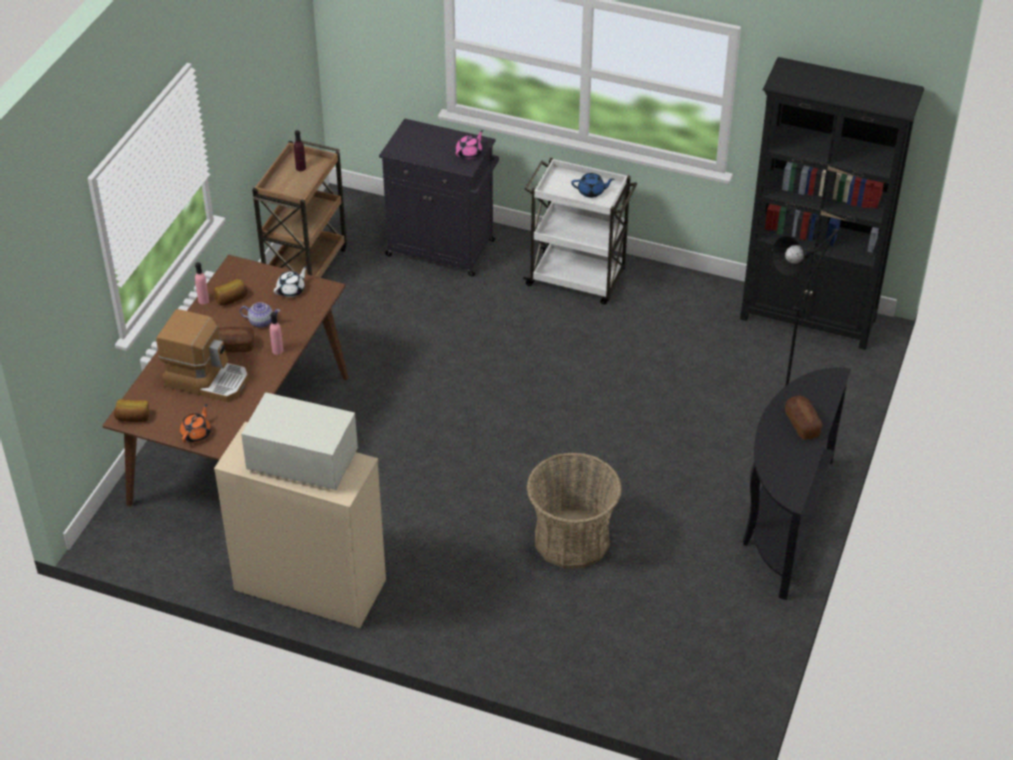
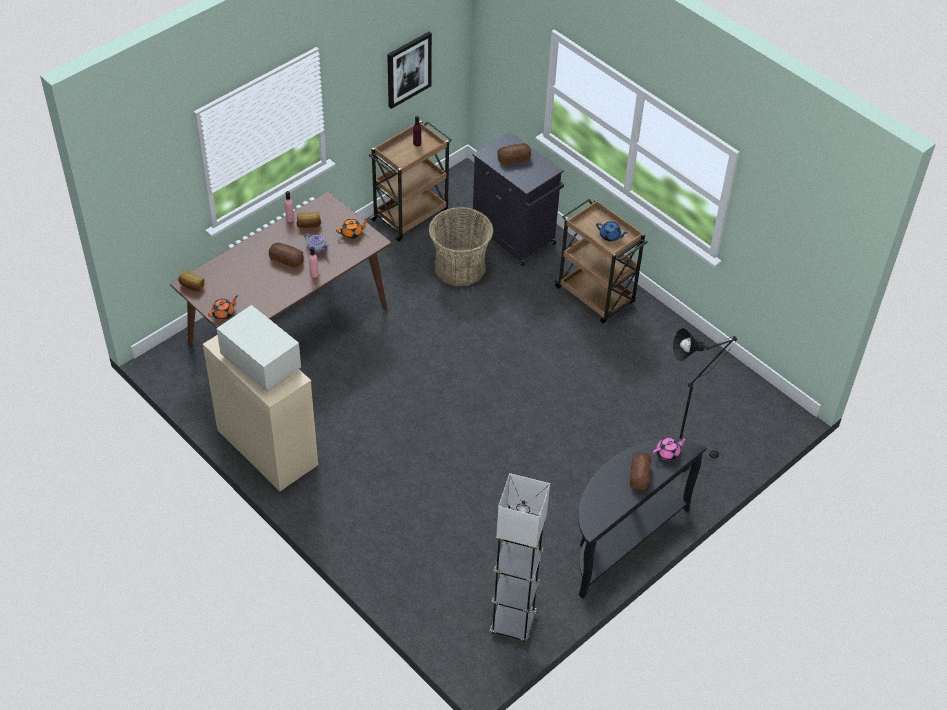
camera: 25 degrees right, 5 degrees up
coffee machine [156,309,248,402] -> none
white teapot [274,266,308,297] -> orange teapot [336,219,369,239]
pink teapot [456,130,483,159] -> pink teapot moved to [653,437,688,460]
white cart [523,158,637,304] -> brown cart [554,199,648,323]
basket [526,452,622,568] -> basket moved to [429,207,494,286]
black bookcase [740,57,924,350] -> none
none -> picture [387,32,432,109]
none -> grey floor lamp [490,473,550,643]
none -> bread [497,143,531,164]

